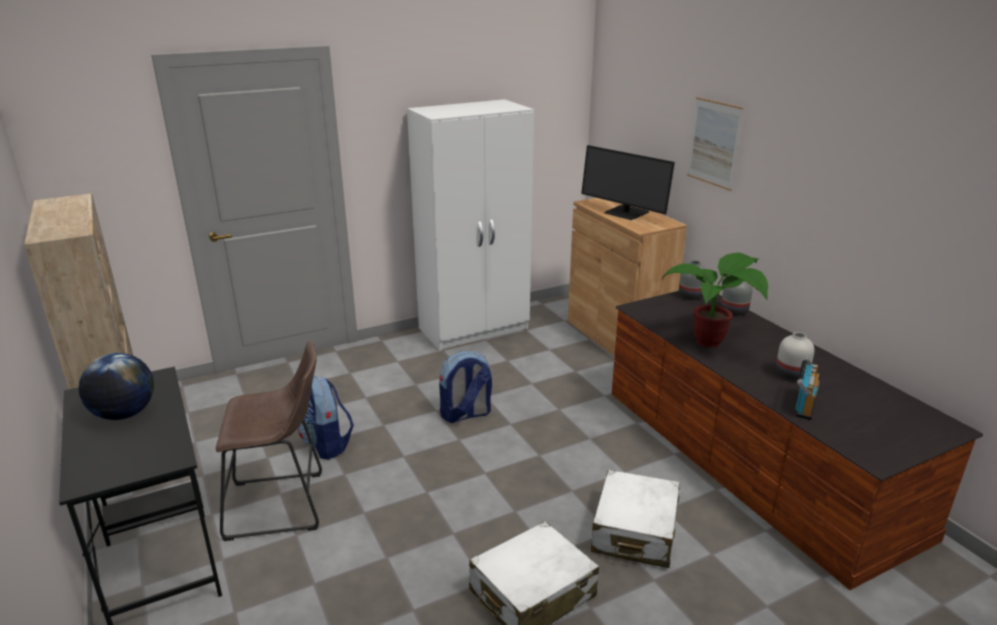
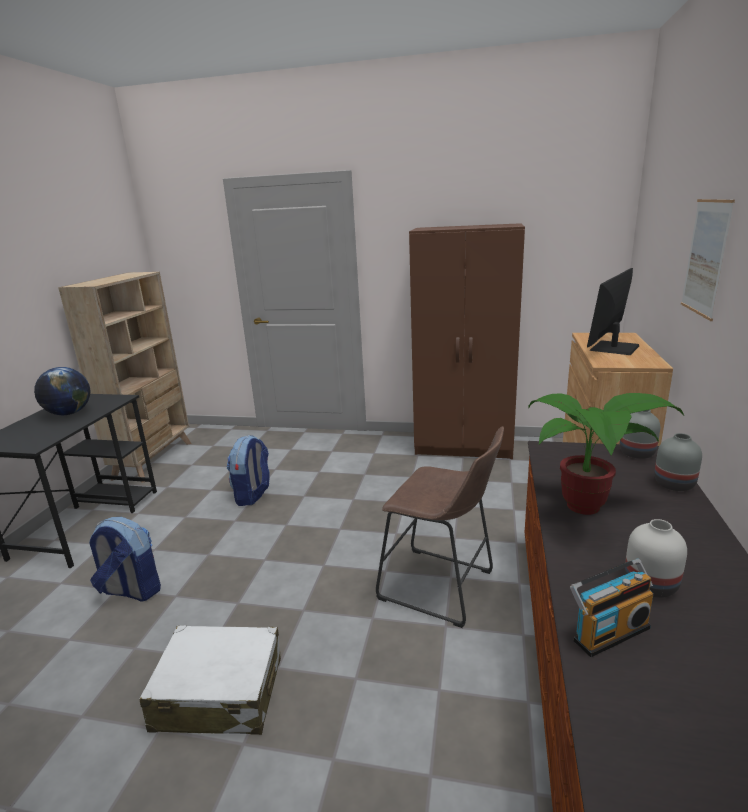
camera: 40 degrees right, 5 degrees down
brown stool [216,340,322,541] -> brown stool moved to [376,427,504,628]
white wardrobe [407,99,534,351] -> brown wardrobe [409,223,525,459]
backpack [439,351,492,423] -> backpack moved to [89,517,161,602]
monitor [581,145,675,220] -> monitor turned 45 degrees clockwise [587,268,639,355]
white suitcase [591,470,680,568] -> none

